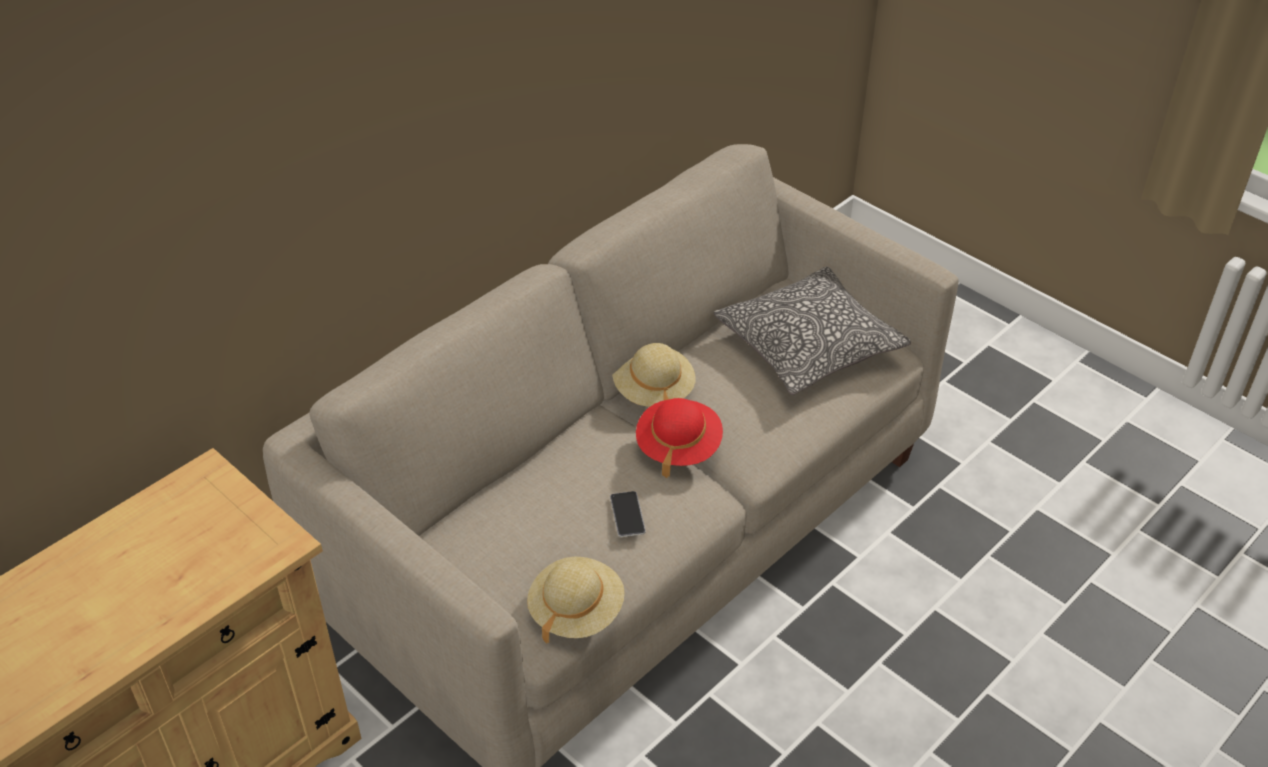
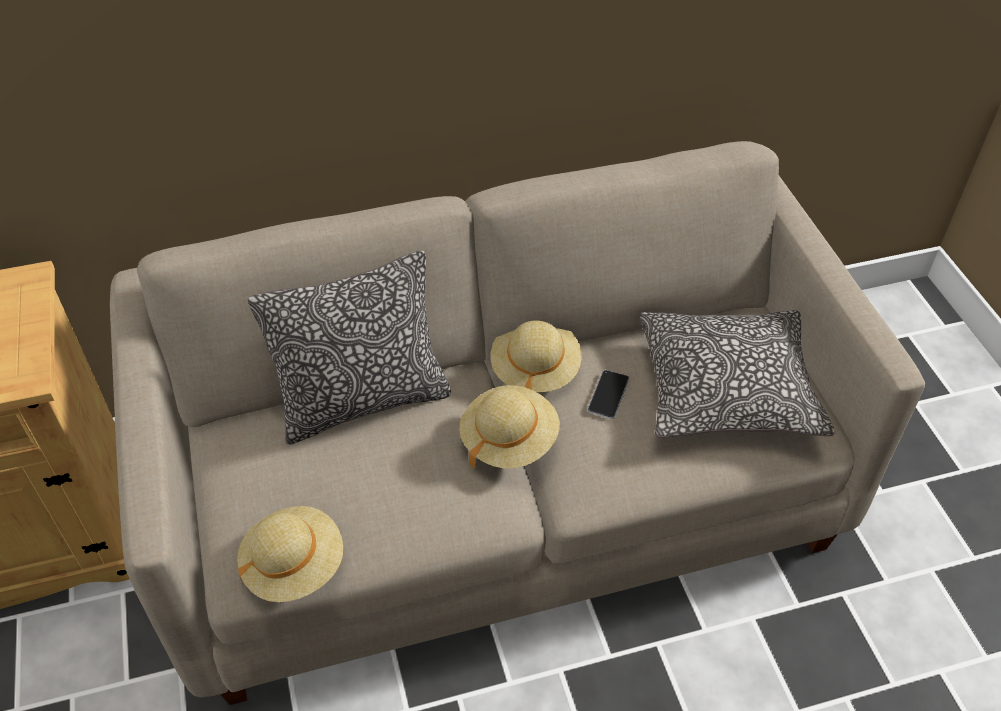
camera: 30 degrees right, 5 degrees up
phone [610,491,646,537] -> phone moved to [587,370,629,419]
red hat [636,398,723,478] -> beige hat [459,385,560,469]
none -> pillow [248,250,451,445]

